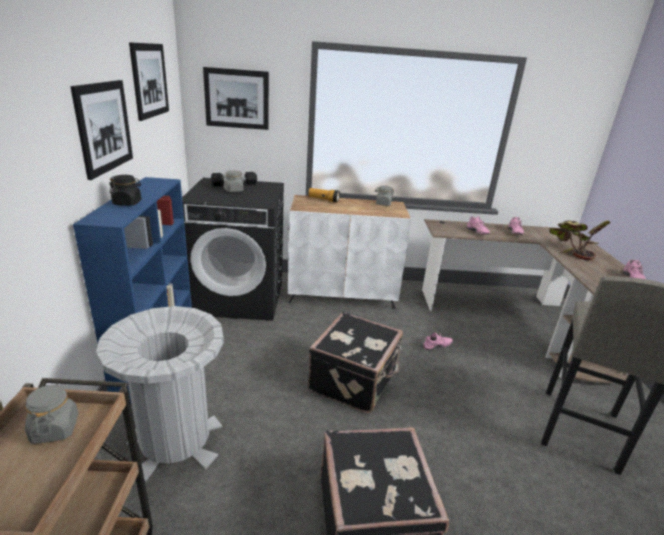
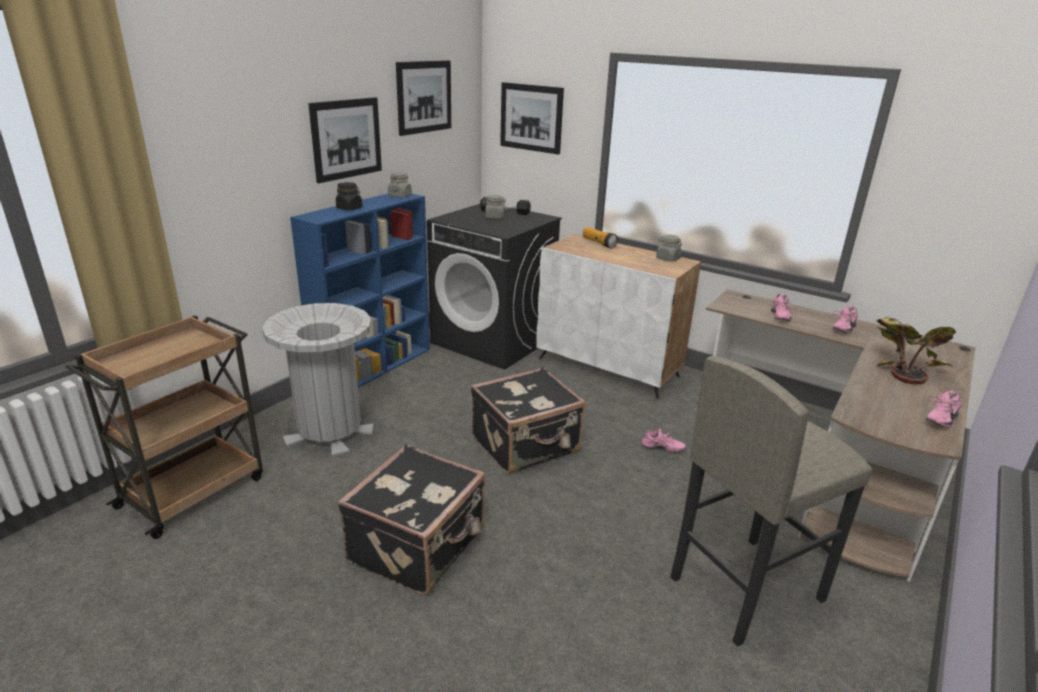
camera: 35 degrees right, 0 degrees up
grey jar [25,383,79,444] -> grey jar moved to [388,172,412,198]

